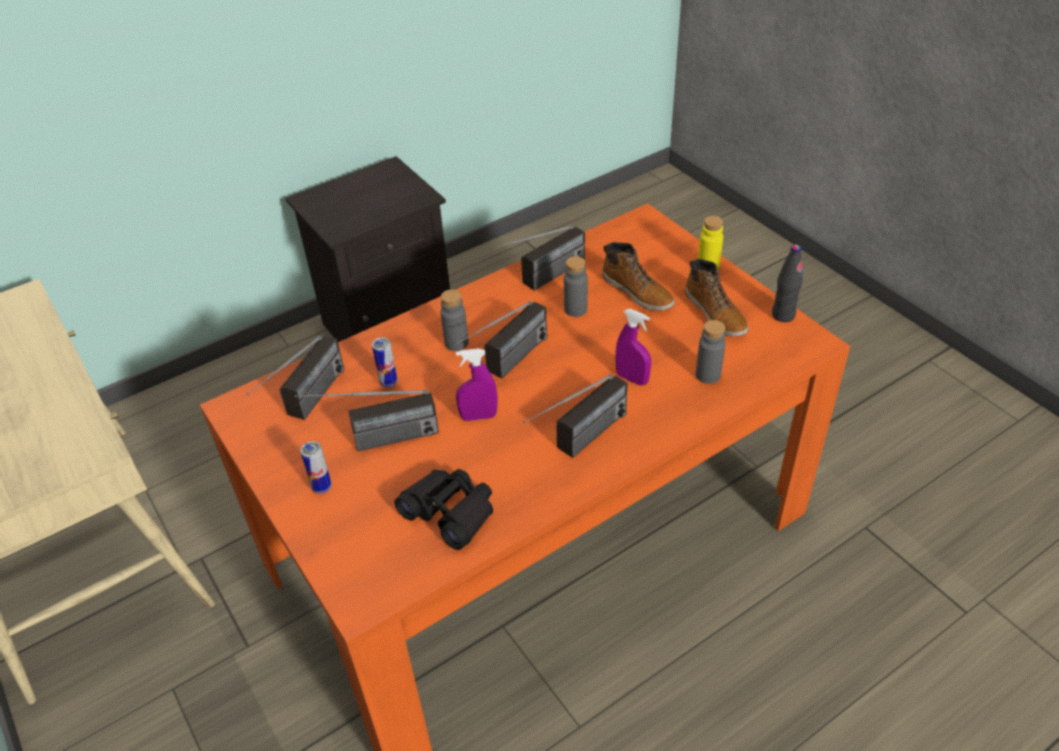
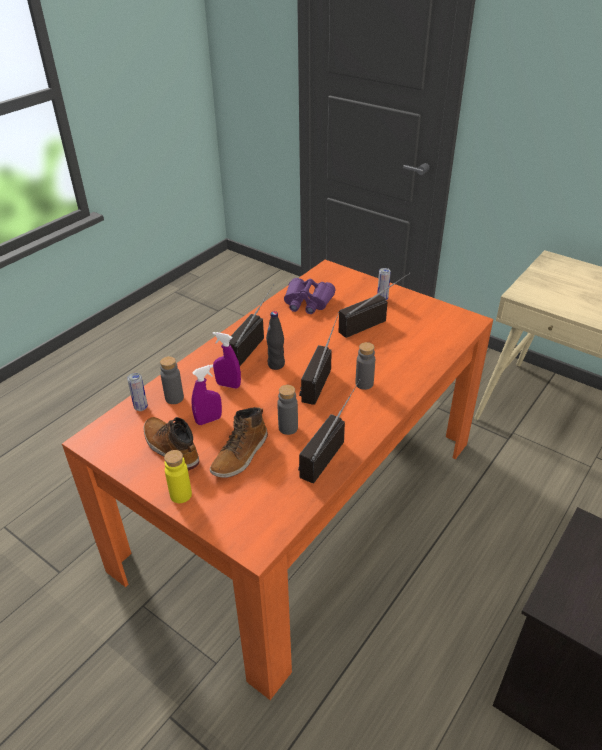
camera: 160 degrees right, 5 degrees down
radio [247,336,344,420] -> none
can [372,337,397,387] -> can moved to [127,373,148,411]
black binoculars [394,469,493,550] -> purple binoculars [284,278,335,314]
purple spray bottle [456,348,497,421] -> purple spray bottle moved to [191,364,222,425]
boot [602,242,675,311] -> boot turned 90 degrees counterclockwise [210,407,268,478]
black bottle [772,244,803,322] -> black bottle moved to [266,311,285,370]

